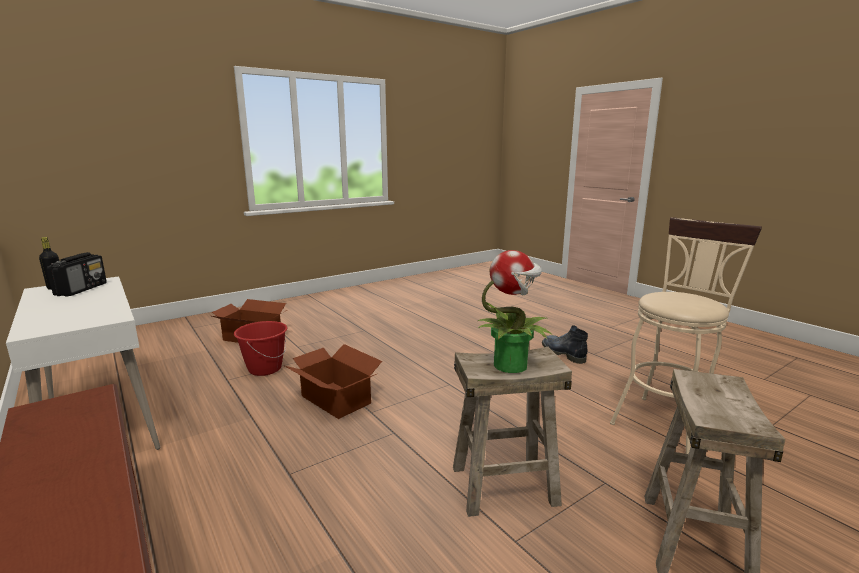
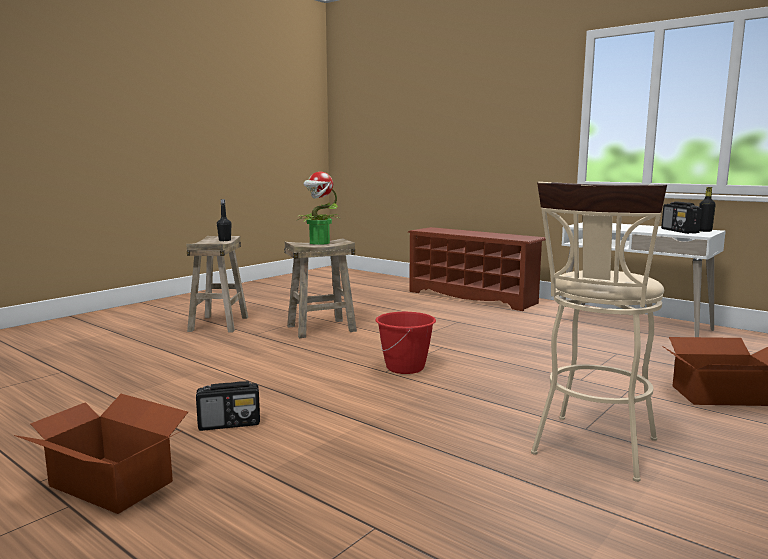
camera: 165 degrees right, 5 degrees down
red bucket [234,321,287,376] -> red bucket moved to [376,312,436,374]
cardboard box [285,344,382,419] -> cardboard box moved to [14,394,188,514]
boot [542,325,588,364] -> radio [196,381,260,431]
beige stool [610,217,762,454] -> beige stool moved to [531,182,667,482]
none -> black bottle [217,199,231,241]

